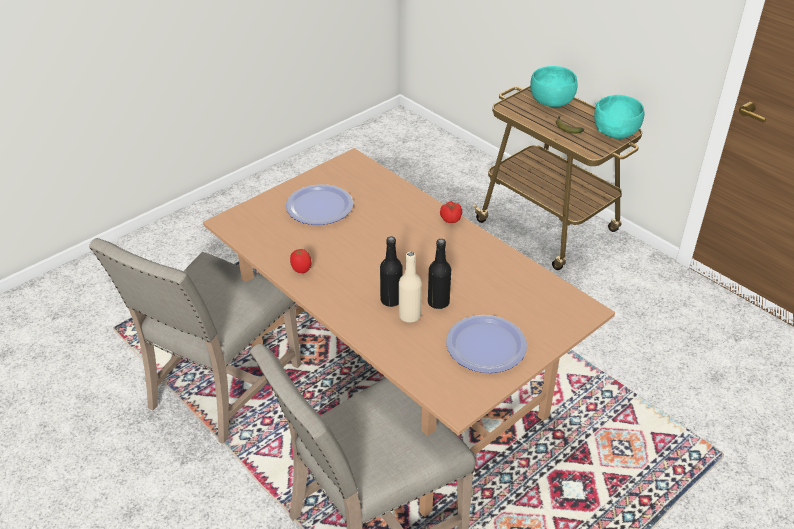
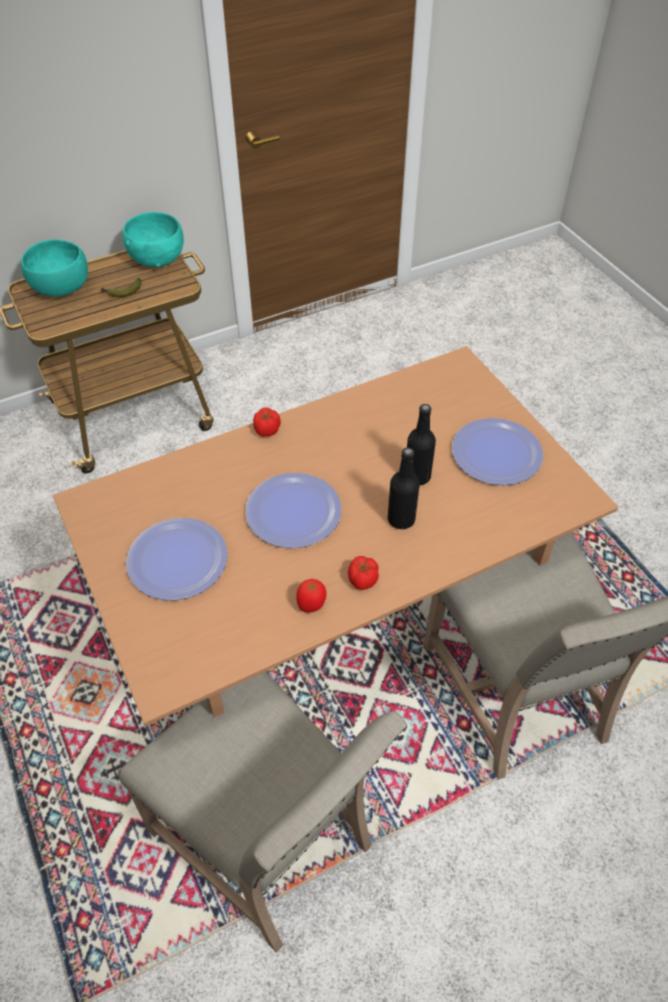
camera: 75 degrees left, 10 degrees up
beige bottle [399,252,422,323] -> none
none -> plate [245,473,342,548]
none -> tomato [348,556,379,590]

